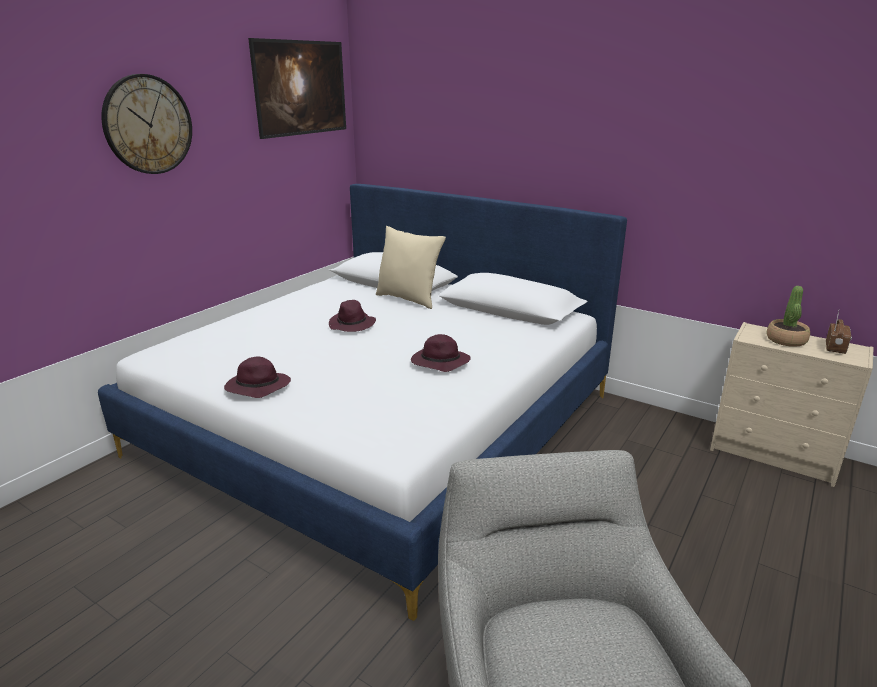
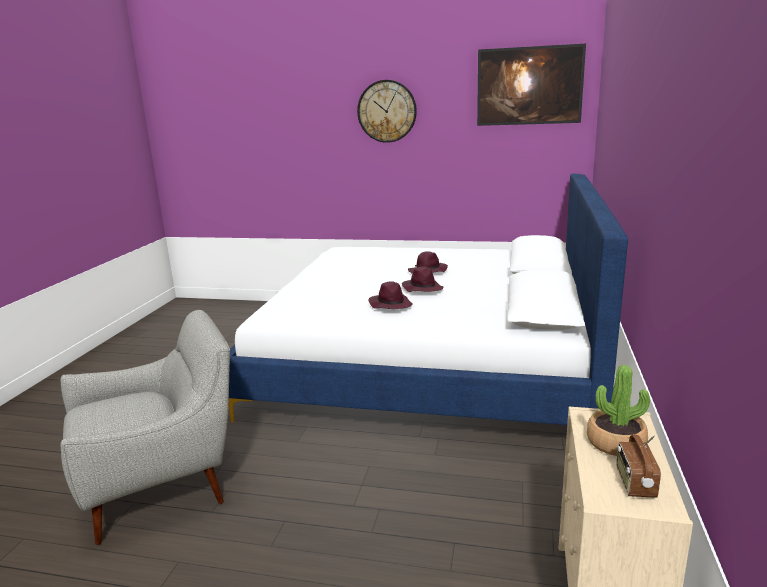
camera: 70 degrees right, 5 degrees down
purple hat [224,357,291,398] -> purple hat moved to [402,266,444,292]
beige pillow [376,226,446,309] -> none
radio [826,311,852,354] -> radio turned 90 degrees clockwise [616,435,661,498]

